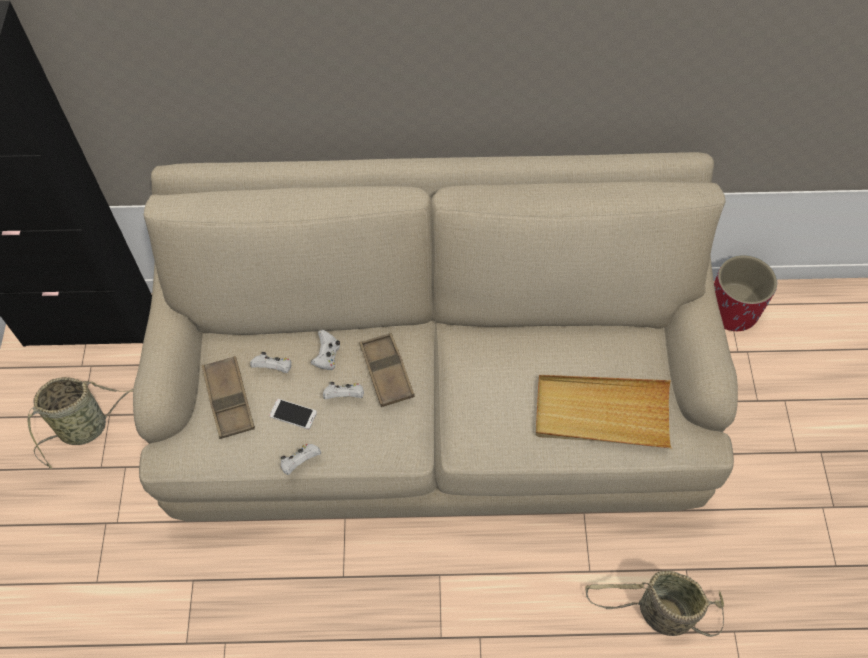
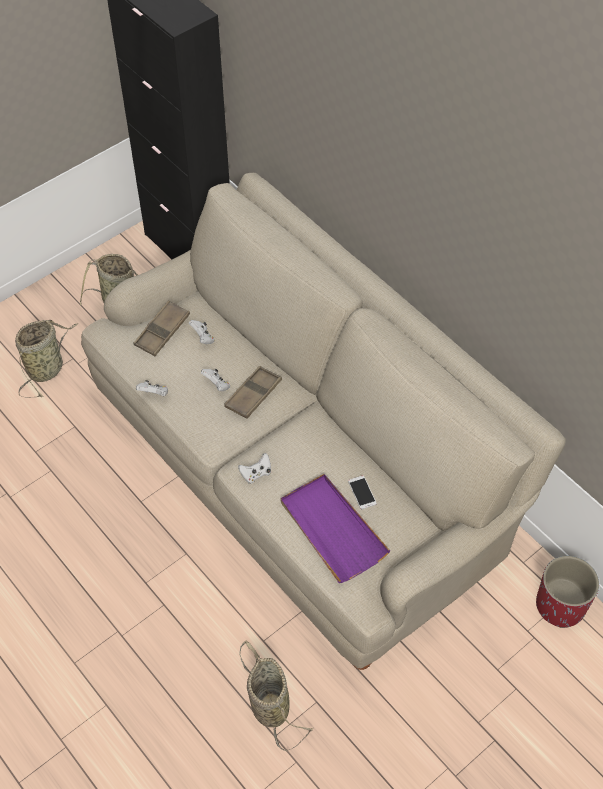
camera: 50 degrees right, 5 degrees down
phone [269,399,317,429] -> phone moved to [348,475,377,509]
white game controller [311,330,340,370] -> white game controller moved to [238,453,271,484]
beige tray [536,375,672,449] -> purple tray [281,474,390,583]
none -> basket [15,320,78,398]

